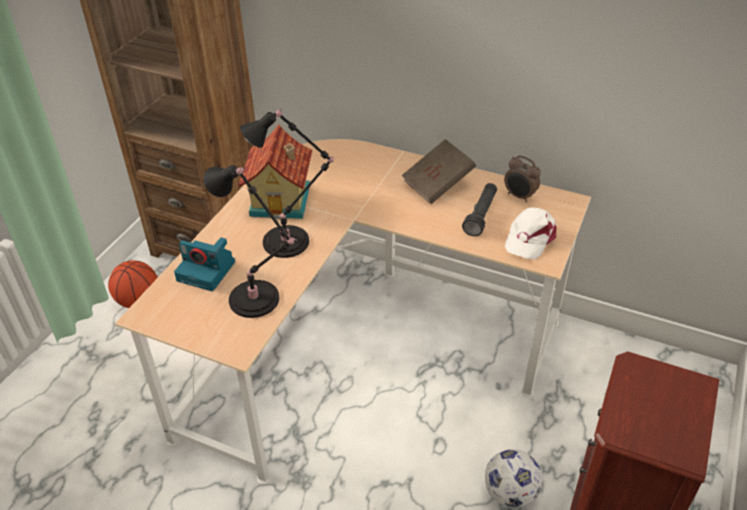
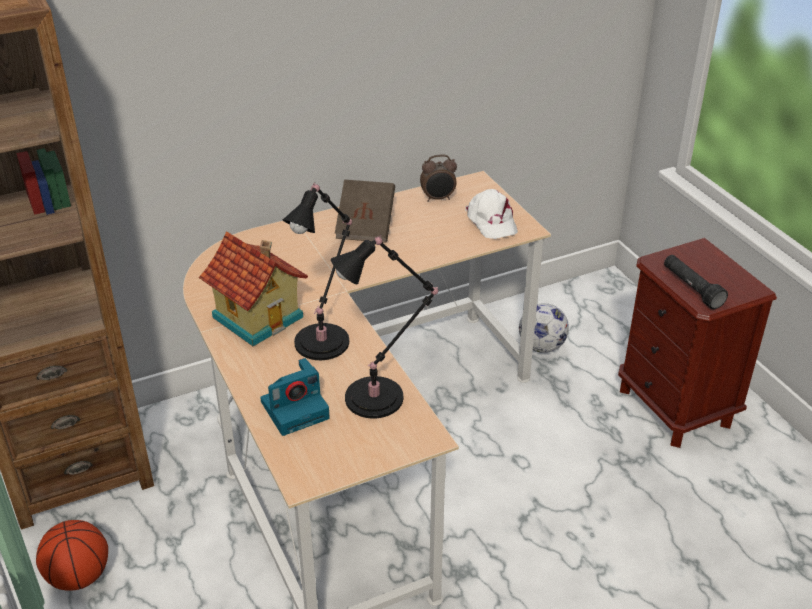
camera: 50 degrees left, 5 degrees down
black flashlight [462,183,497,236] -> black flashlight moved to [664,255,728,309]
football [485,449,542,508] -> football moved to [519,303,569,353]

